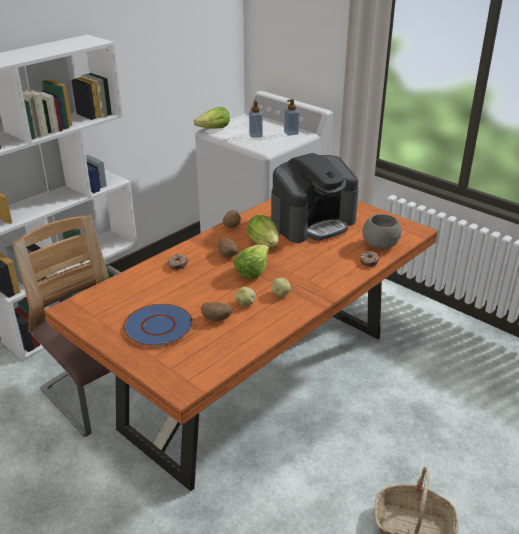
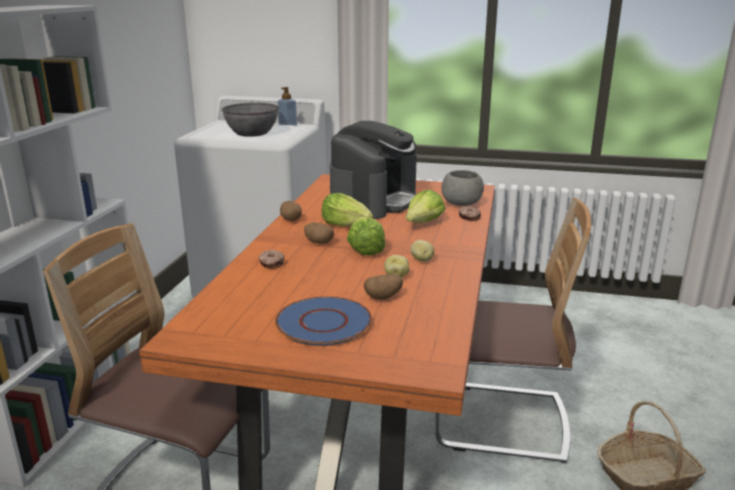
camera: 30 degrees left, 10 degrees down
lettuce [194,107,230,129] -> lettuce moved to [406,189,445,223]
soap dispenser [249,100,263,138] -> grey bowl [222,103,279,137]
none -> chair [436,198,591,463]

